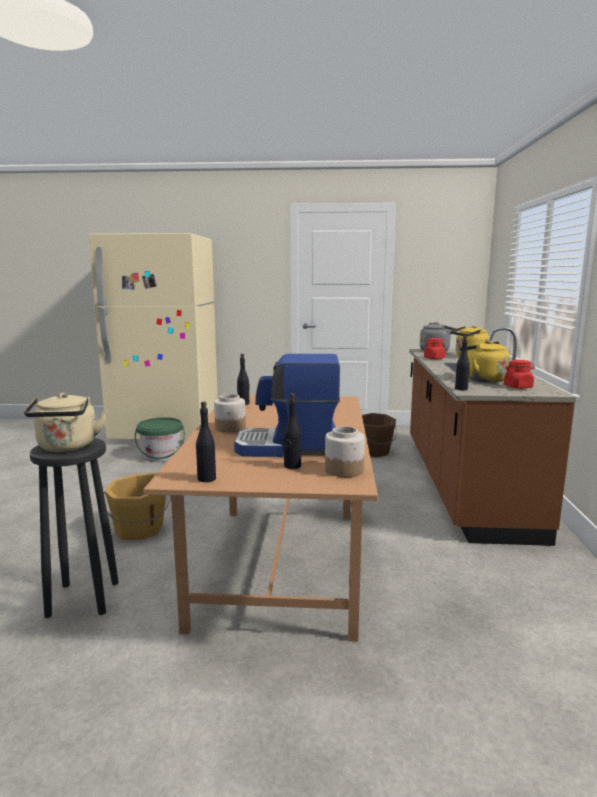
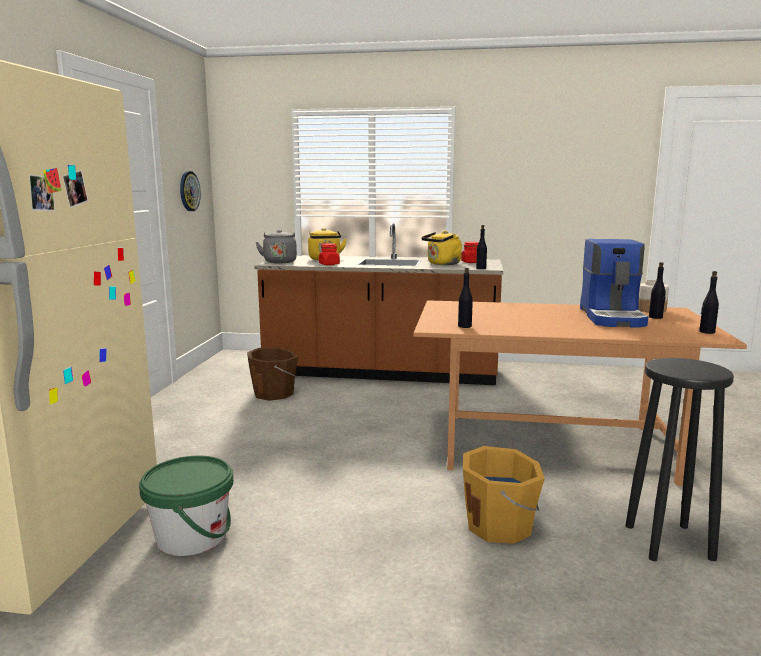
camera: 85 degrees left, 0 degrees up
beige kettle [24,393,107,452] -> none
jar [214,394,246,433] -> none
none -> wall clock [180,171,201,211]

